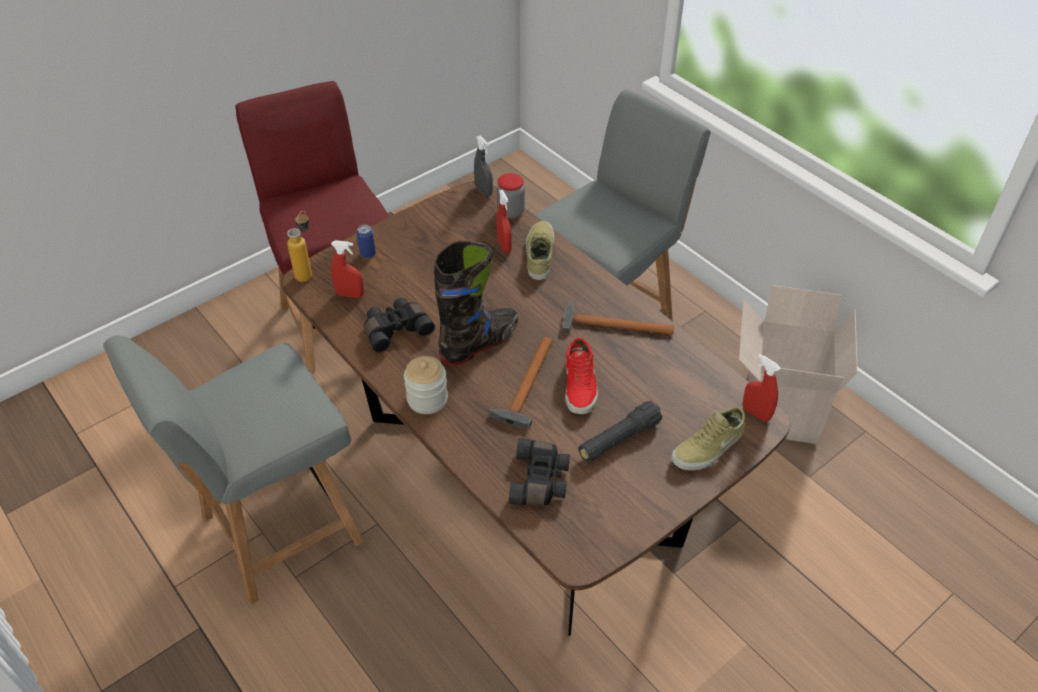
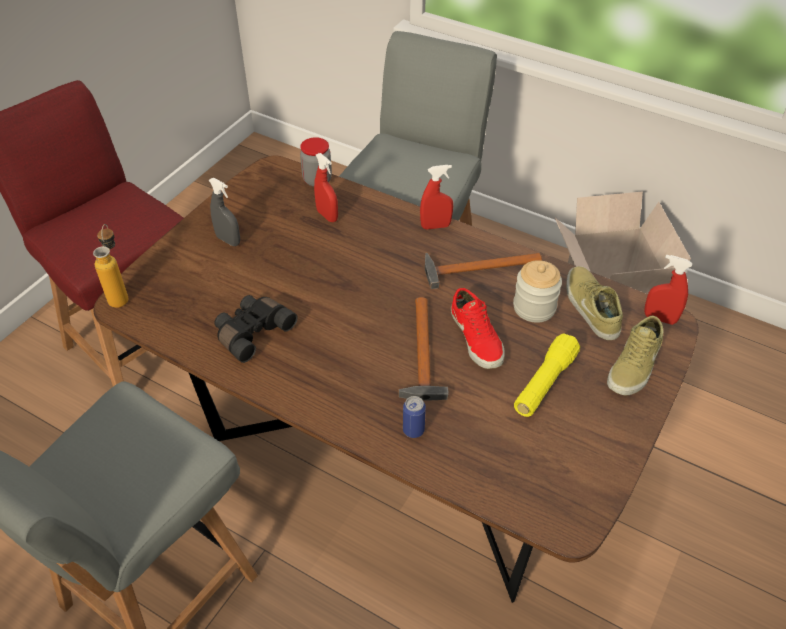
camera: 20 degrees left, 0 degrees up
red spray bottle [331,240,364,298] -> red spray bottle moved to [420,165,453,230]
can [357,225,376,258] -> can moved to [403,396,426,438]
jar [404,356,448,414] -> jar moved to [513,260,562,323]
black boot [434,241,518,365] -> none
grey spray bottle [474,136,493,196] -> grey spray bottle moved to [209,178,240,246]
black binoculars [509,438,570,505] -> none
beige shoe [526,221,554,280] -> beige shoe moved to [566,266,623,340]
black flashlight [578,401,662,462] -> yellow flashlight [514,334,580,417]

